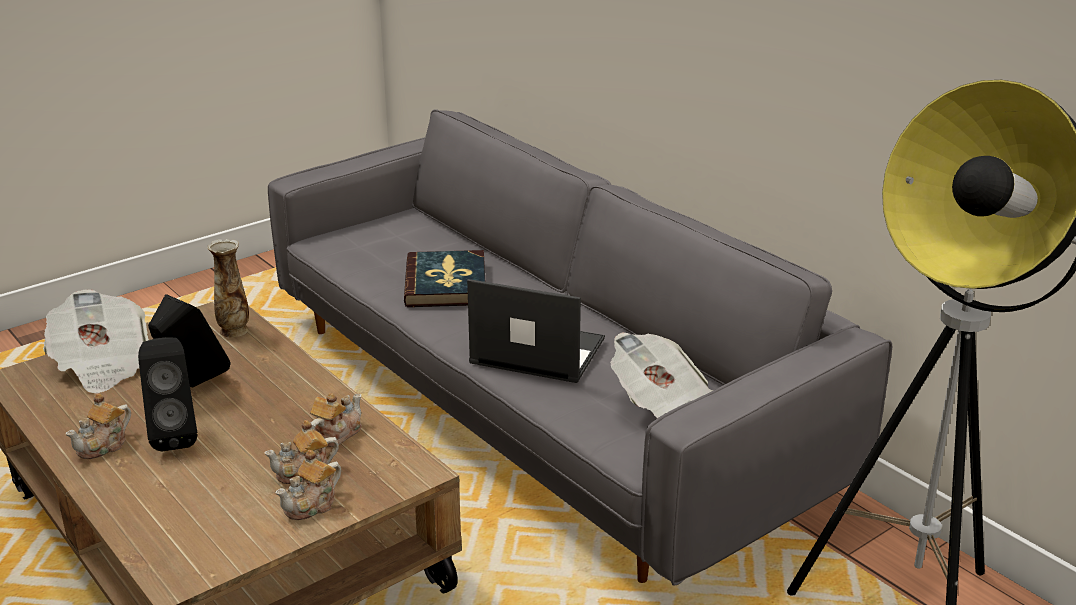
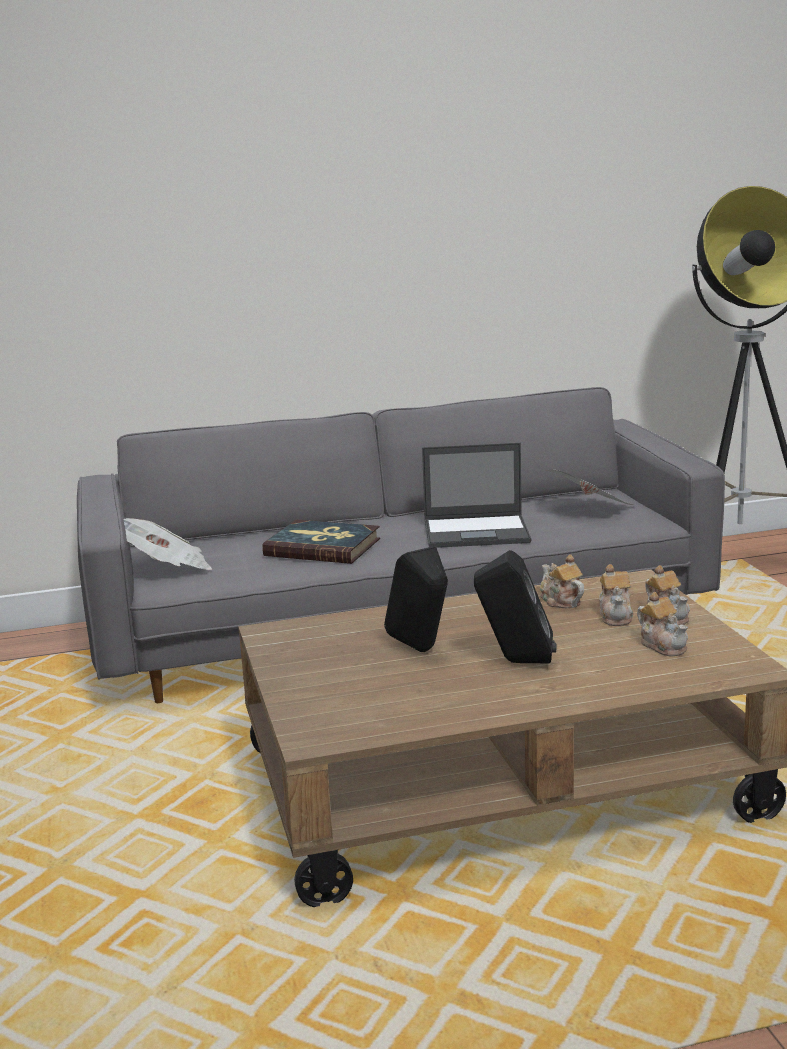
camera: 65 degrees left, 10 degrees down
newspaper [43,289,149,394] -> newspaper moved to [124,518,212,570]
teapot [66,393,131,459] -> teapot moved to [637,592,688,657]
vase [207,239,249,337] -> none
laptop [467,279,605,383] -> laptop turned 135 degrees counterclockwise [422,443,531,548]

